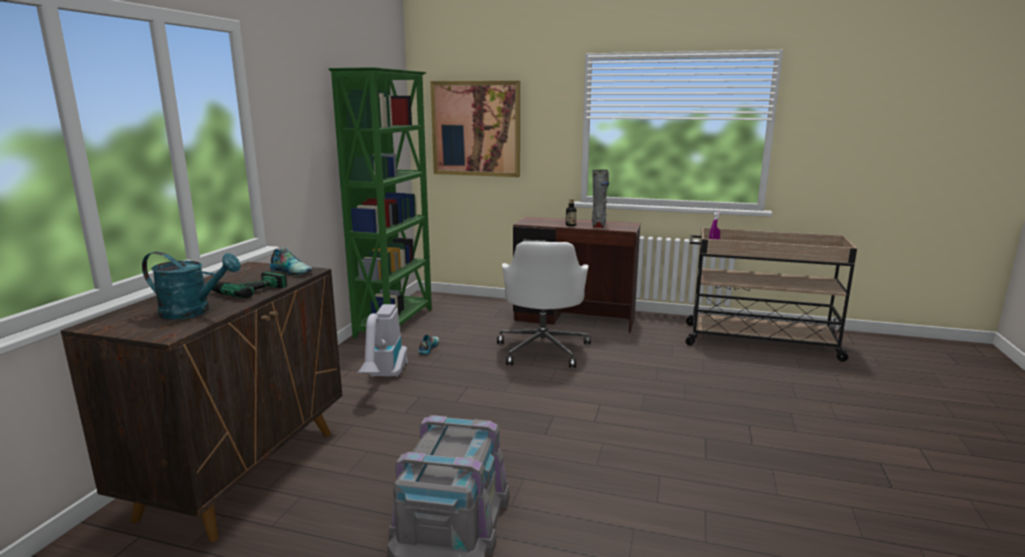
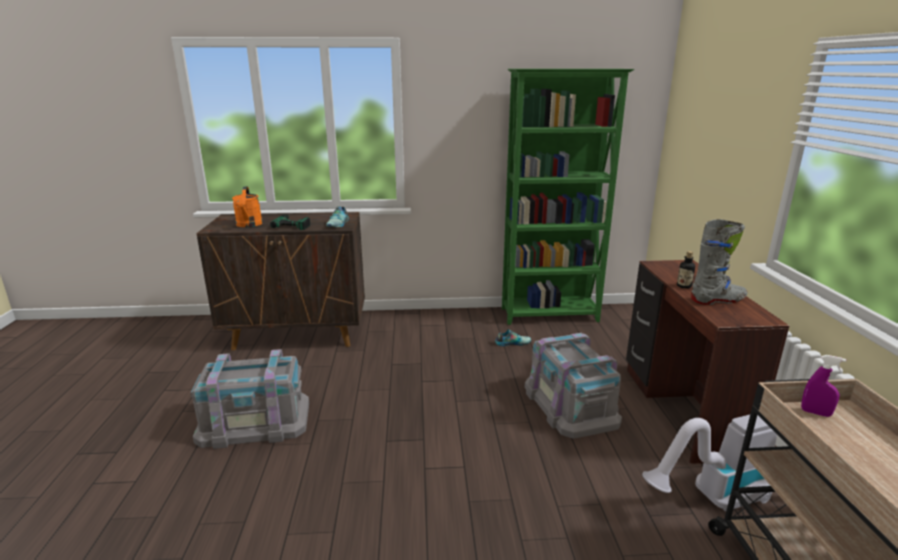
camera: 70 degrees right, 5 degrees up
turquoise watering can [142,252,241,319] -> orange watering can [232,187,263,227]
vacuum cleaner [357,304,408,377] -> vacuum cleaner moved to [642,415,777,512]
picture [430,81,520,177] -> none
white office chair [497,242,591,368] -> grey storage box [524,333,622,439]

